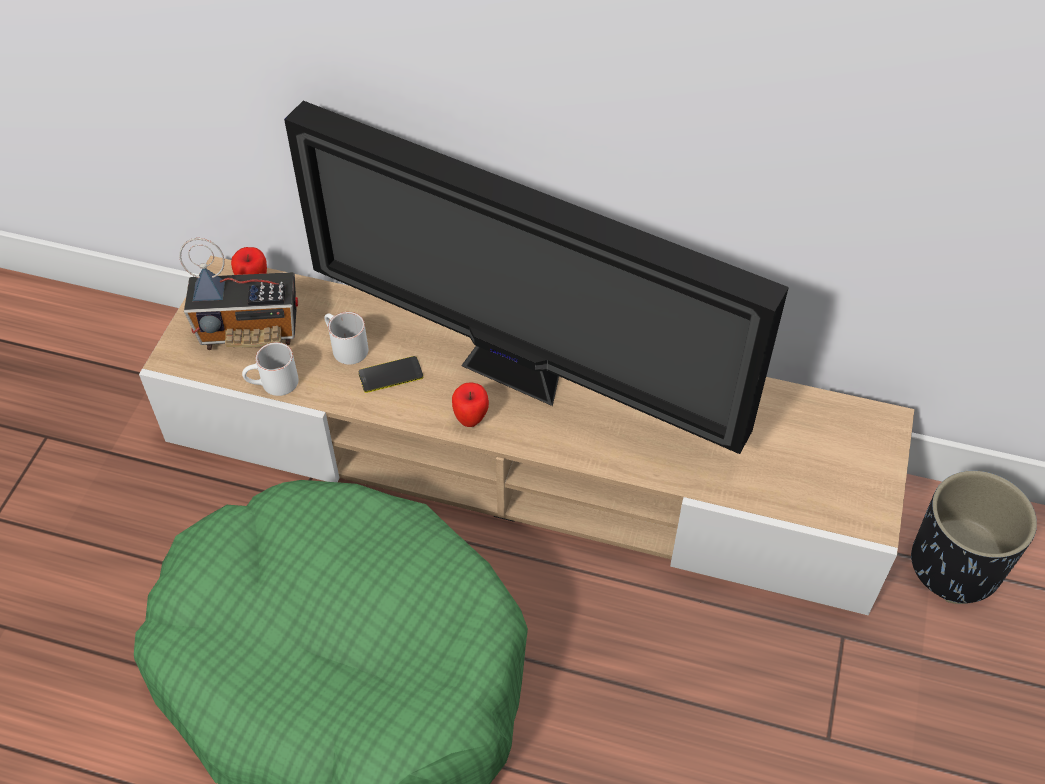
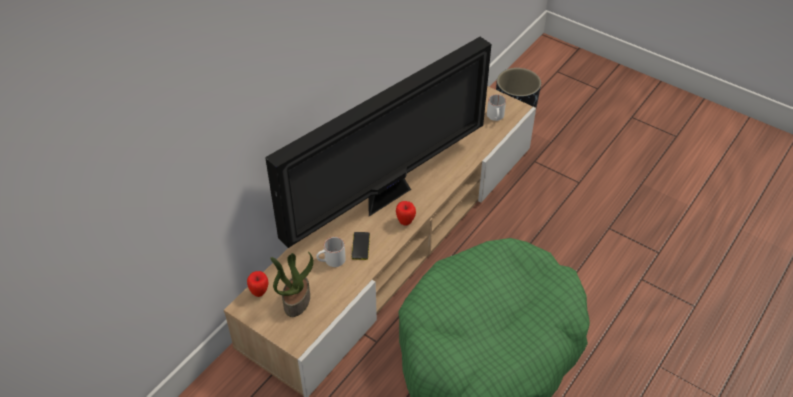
camera: 70 degrees left, 5 degrees down
radio [179,238,298,350] -> potted plant [270,252,314,317]
white mug [242,342,299,396] -> white mug moved to [487,94,506,121]

